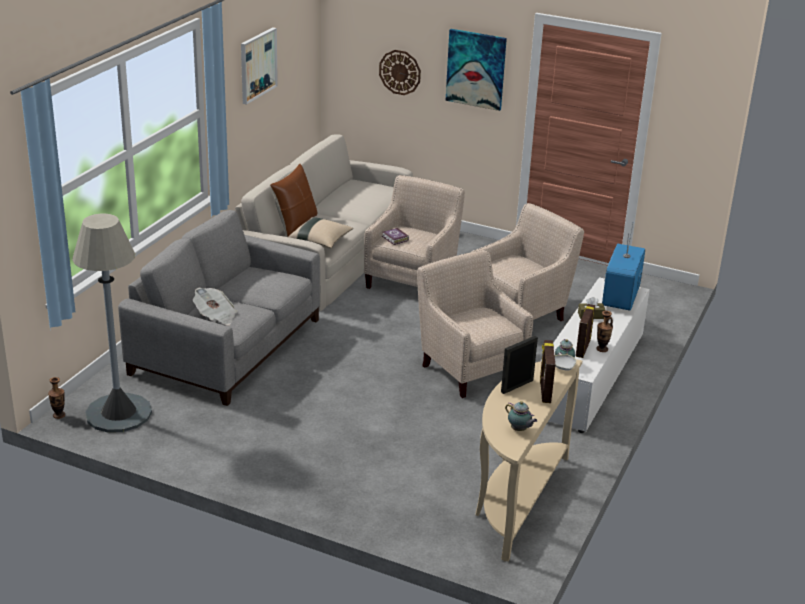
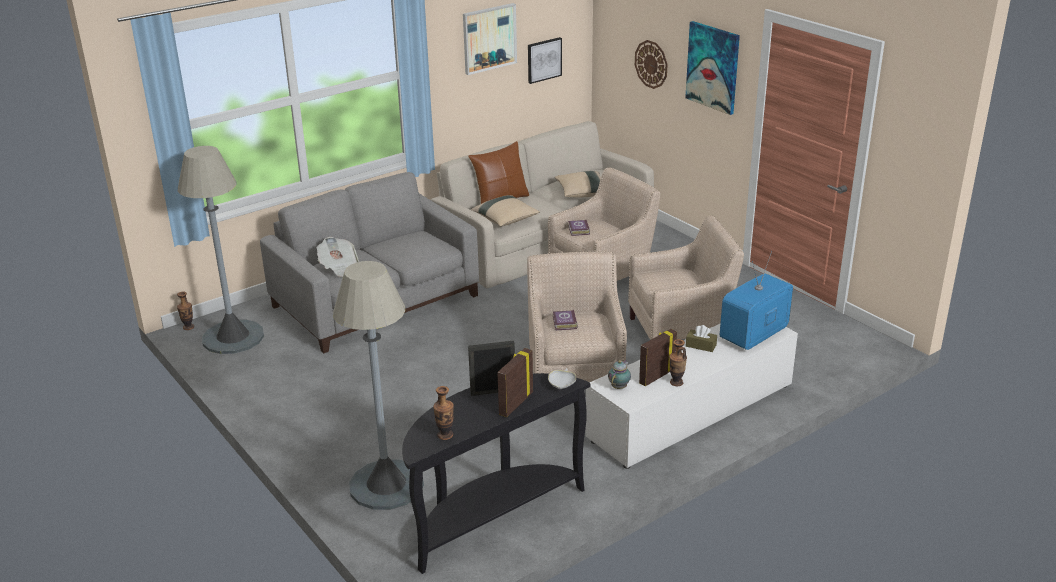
camera: 30 degrees right, 0 degrees up
beige console table [475,359,582,562] -> black console table [402,373,590,574]
teapot [505,401,537,431] -> vase [433,386,454,440]
none -> grey floor lamp [333,261,424,510]
none -> picture [528,37,562,84]
none -> book [553,310,577,330]
none -> beige pillow [555,171,601,197]

